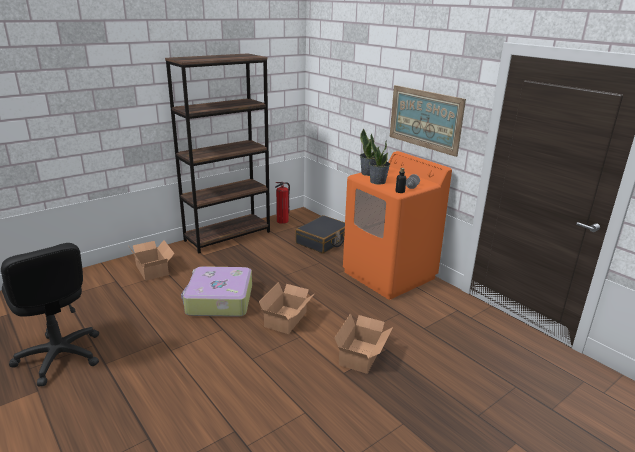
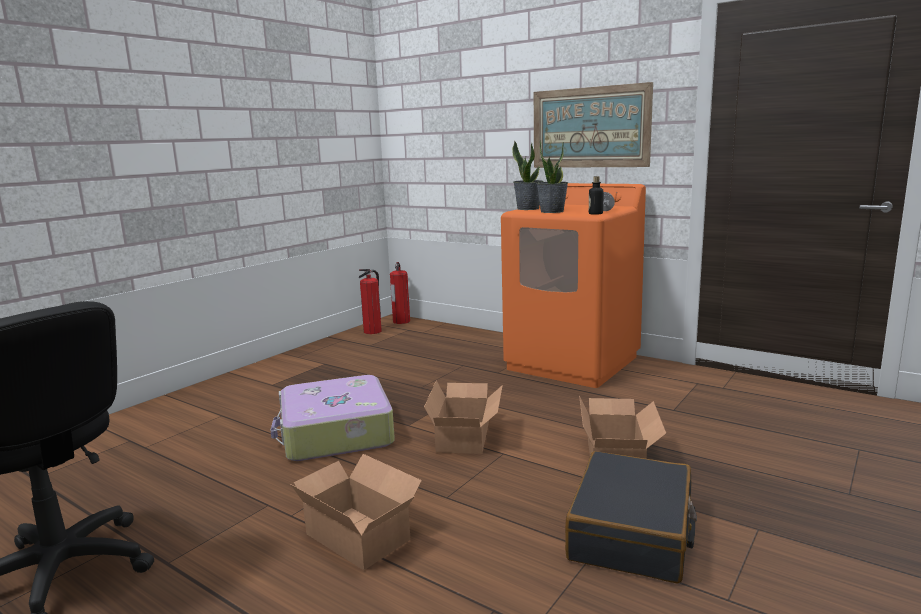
camera: 15 degrees left, 10 degrees down
cardboard box [129,240,175,281] -> cardboard box moved to [290,454,422,570]
brown bookcase [165,53,270,253] -> none
black suitcase [295,215,345,254] -> black suitcase moved to [565,451,697,584]
none -> fire extinguisher [390,262,410,324]

